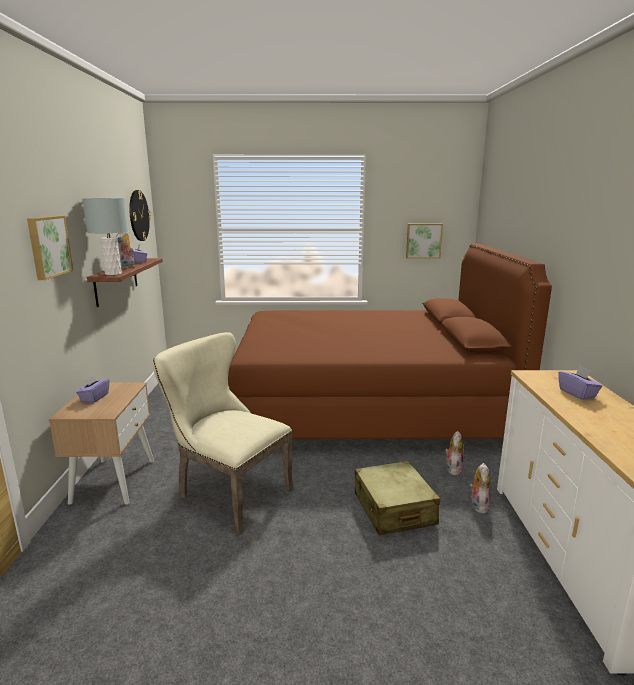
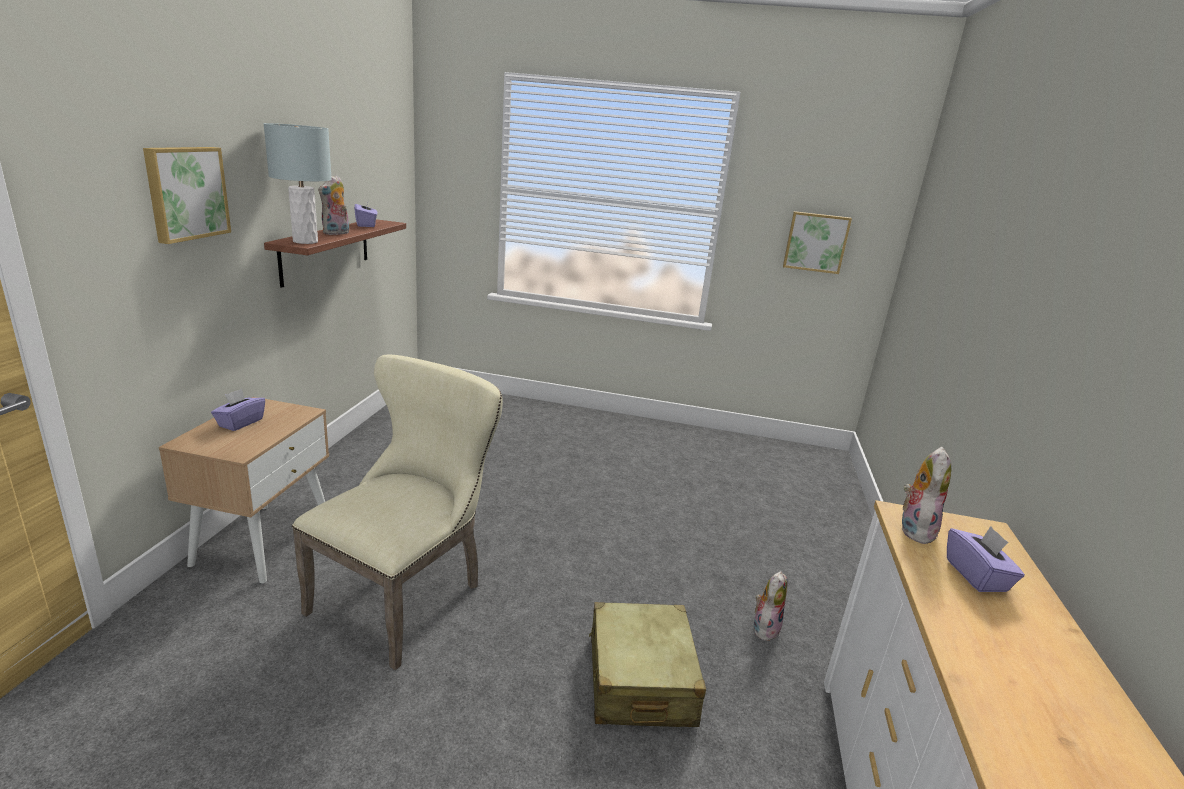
camera: 10 degrees right, 5 degrees up
wall clock [129,190,151,241] -> none
beige chair [153,332,293,534] -> beige chair turned 75 degrees clockwise [292,355,503,670]
brown bed [228,243,552,439] -> none
plush toy [469,463,490,514] -> plush toy moved to [902,447,951,546]

